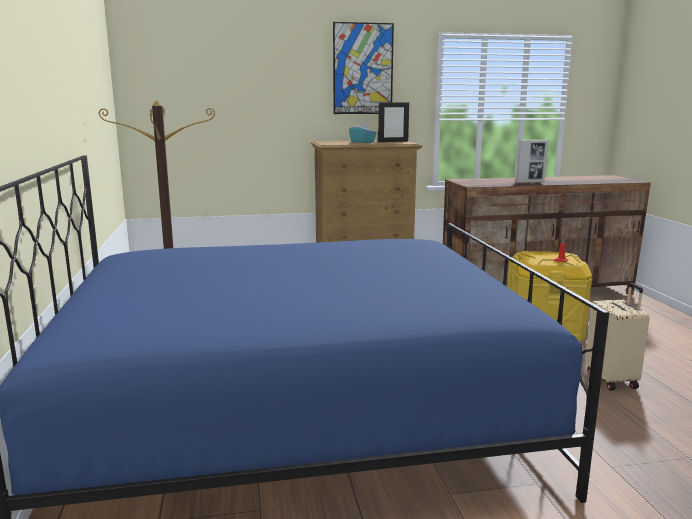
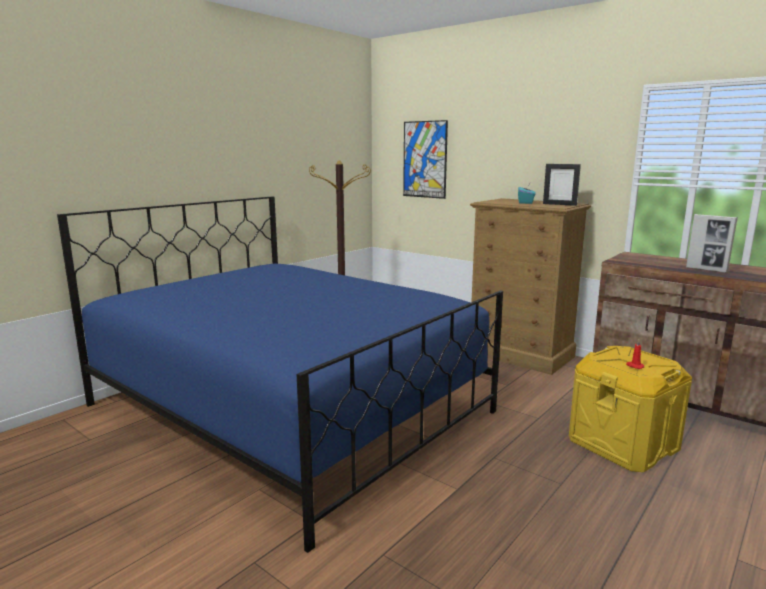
camera: 50 degrees right, 0 degrees up
picture [333,22,394,114] -> picture moved to [403,120,448,199]
beige suitcase [585,283,650,390] -> none

